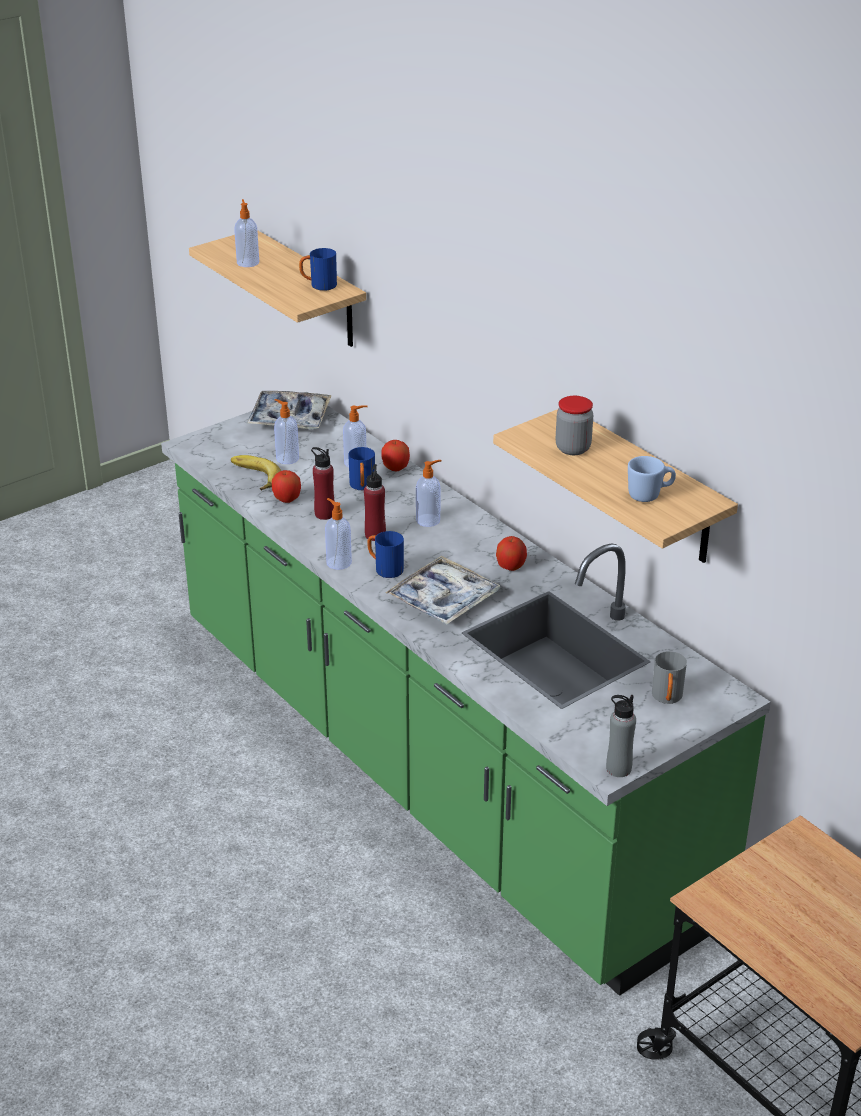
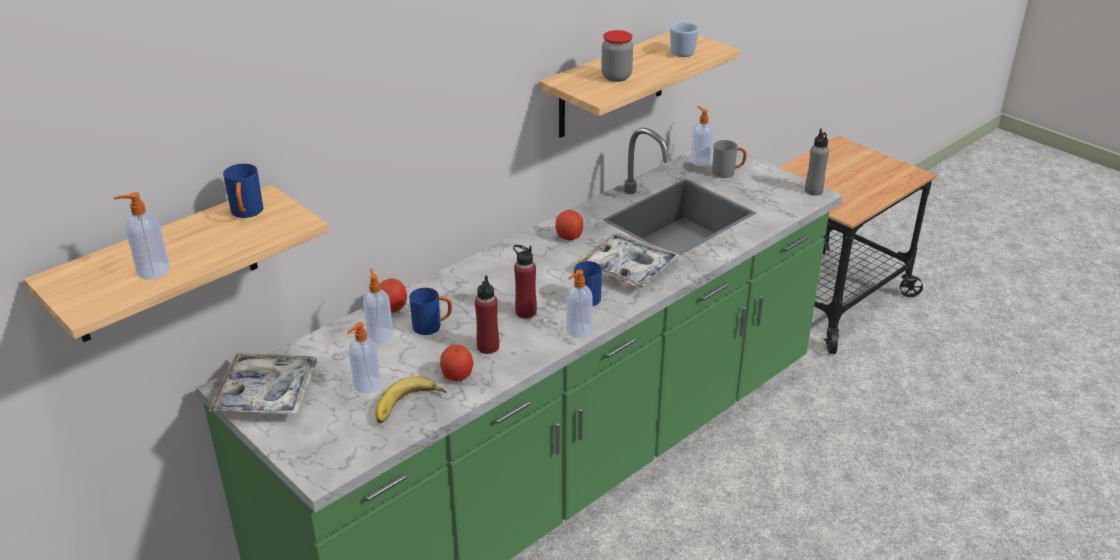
camera: 95 degrees left, 0 degrees up
soap dispenser [416,460,442,527] -> soap dispenser moved to [691,106,713,166]

